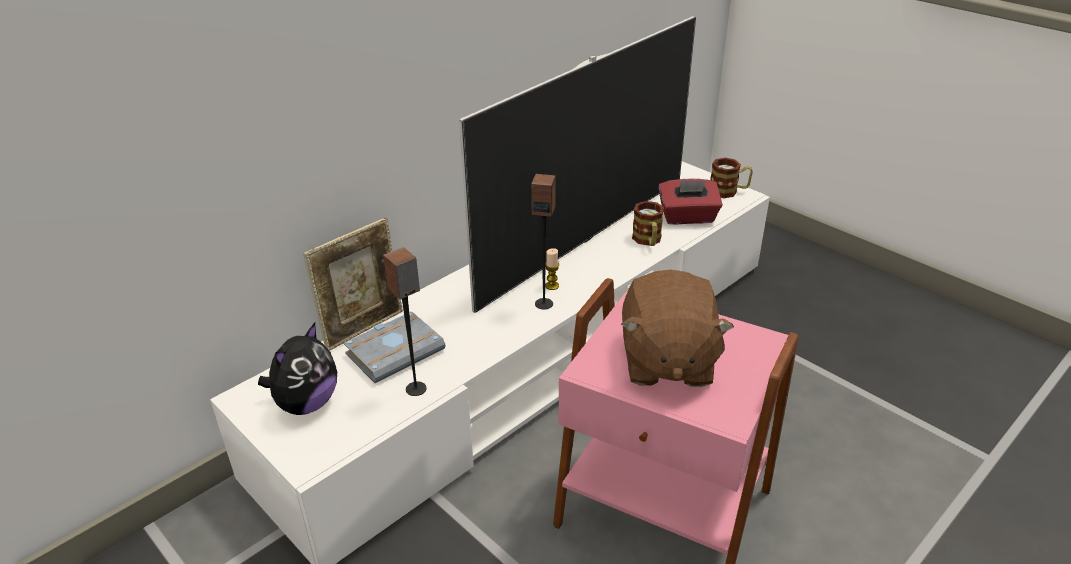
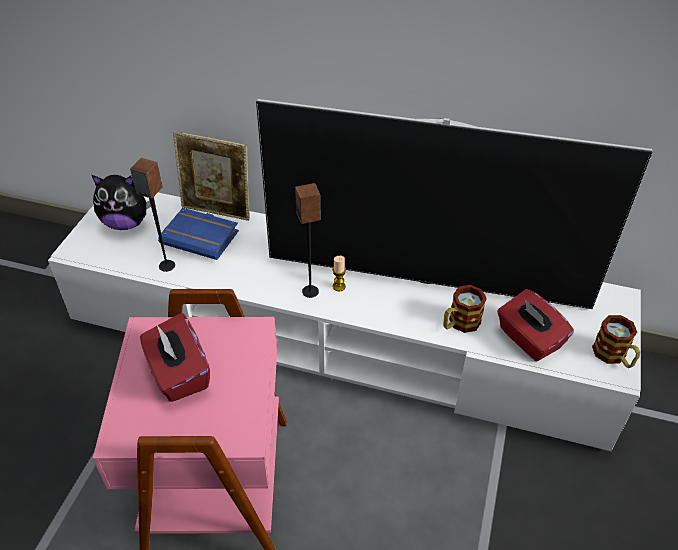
camera: 60 degrees right, 10 degrees up
grey book [344,311,445,383] -> blue book [158,208,239,260]
brown plush toy [621,270,734,387] -> red tissue box [140,313,210,402]

